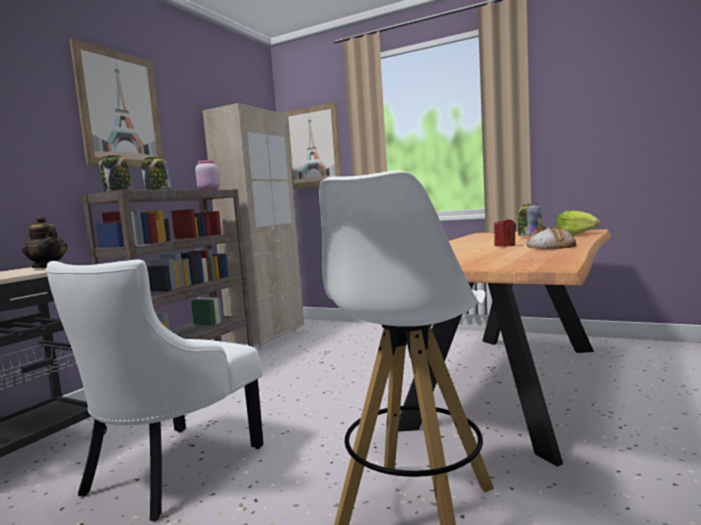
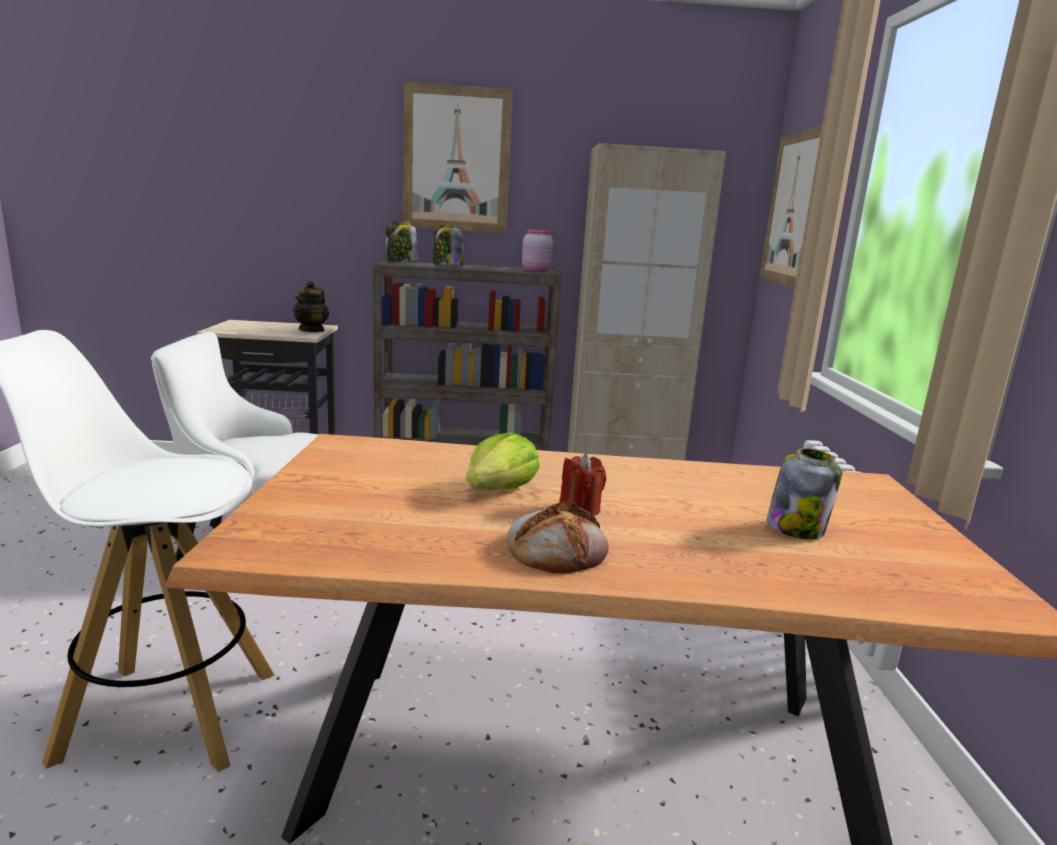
camera: 60 degrees right, 10 degrees up
lettuce [556,210,600,235] -> lettuce moved to [466,433,539,491]

